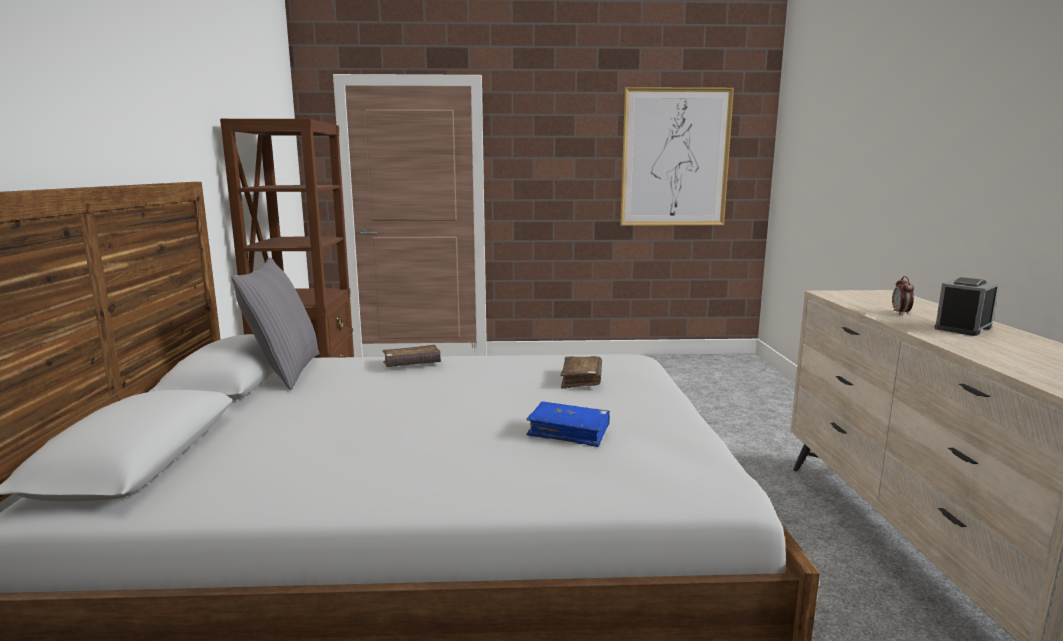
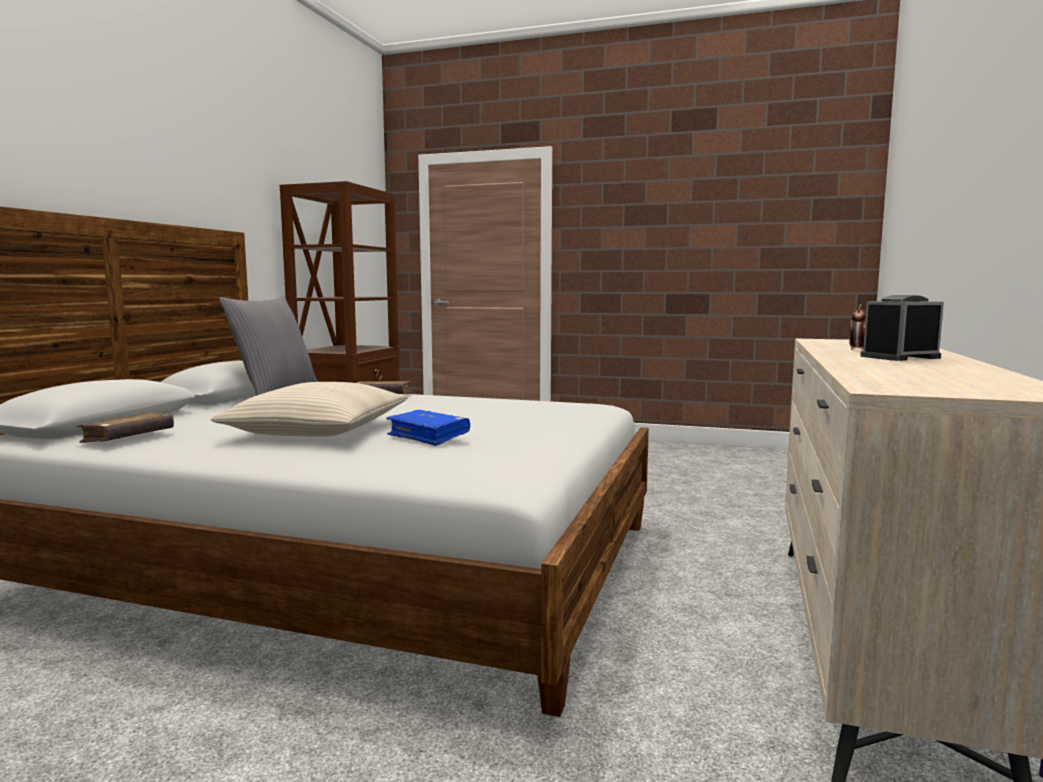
camera: 20 degrees right, 5 degrees down
brown book [560,356,602,389] -> brown book moved to [77,413,174,443]
picture [620,87,734,226] -> none
none -> beige pillow [211,382,407,437]

